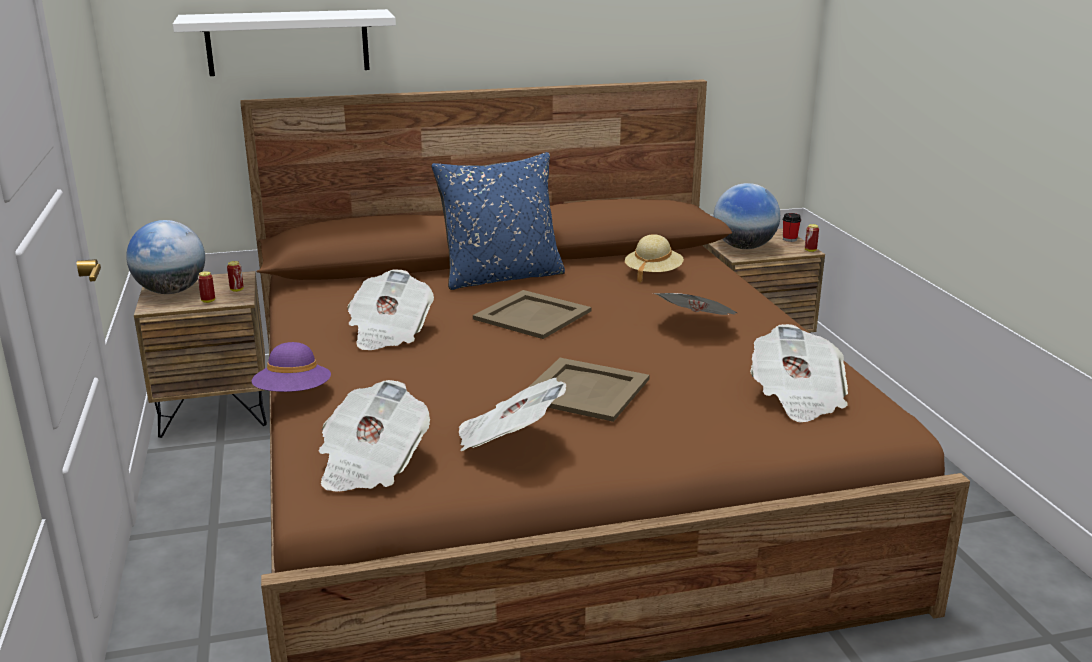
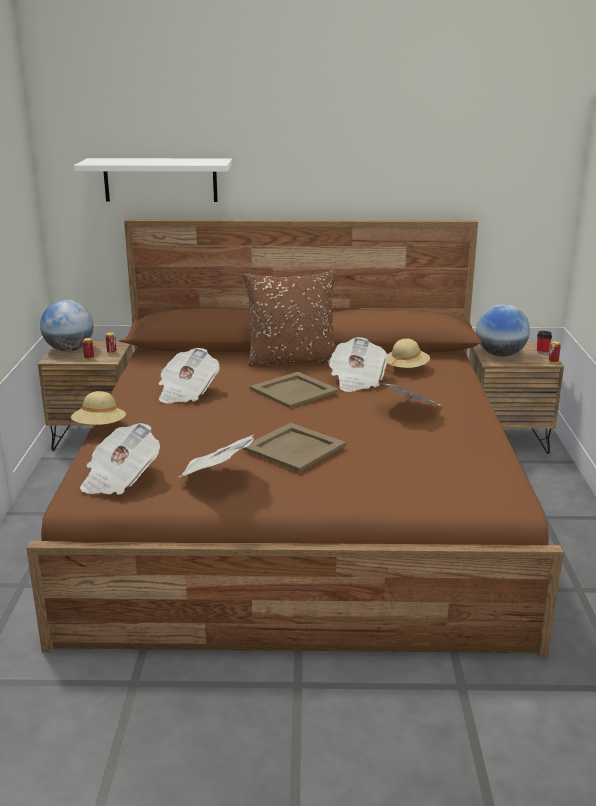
camera: 15 degrees right, 0 degrees up
purple hat [252,342,331,392] -> beige hat [71,391,126,425]
blue pillow [432,152,565,290] -> brown pillow [243,270,336,367]
newspaper [750,324,848,423] -> newspaper moved to [328,337,388,392]

